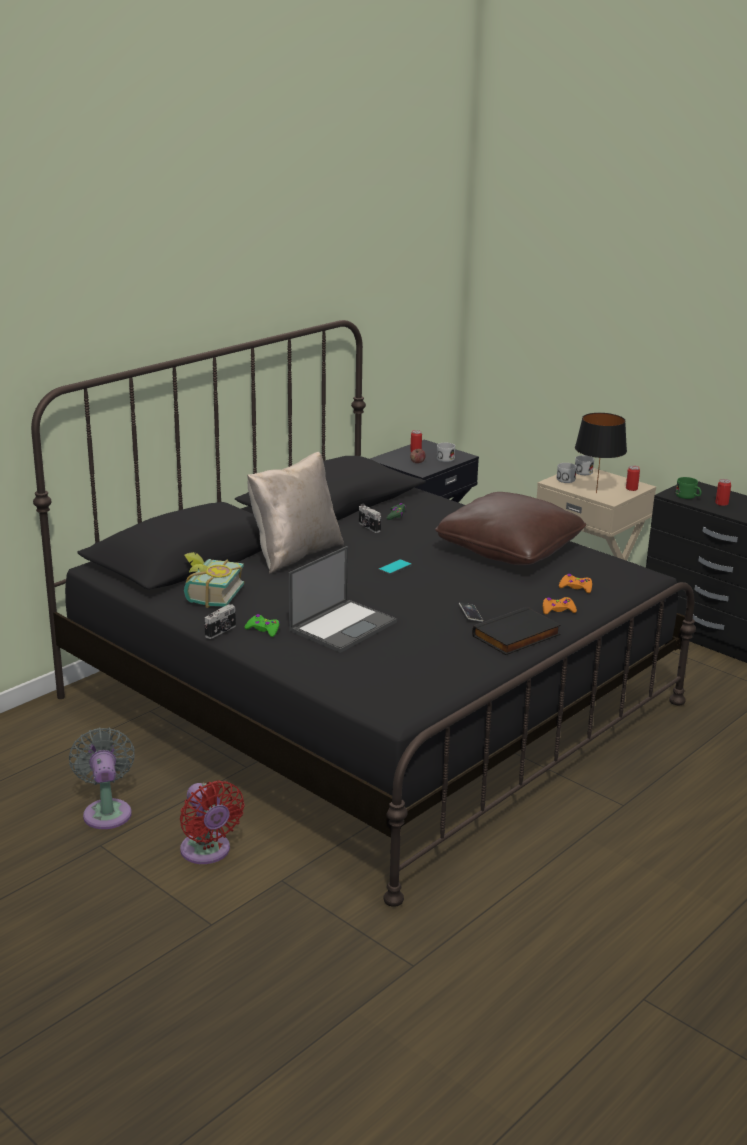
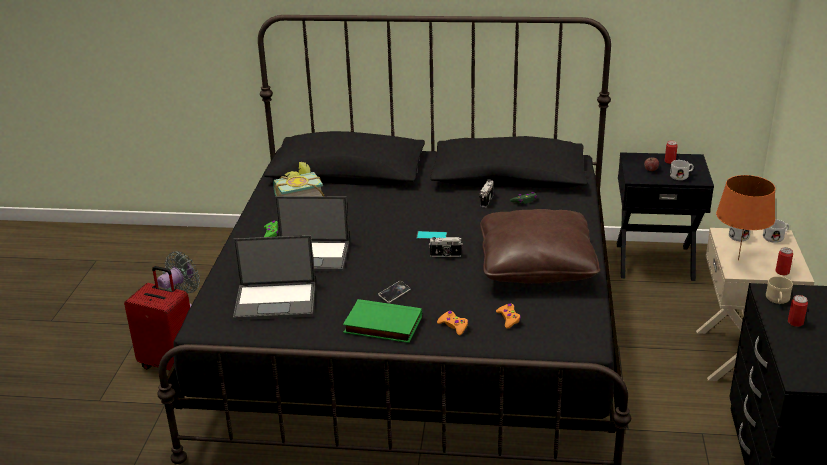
camera: 55 degrees right, 5 degrees up
red fan [180,780,245,864] -> red suitcase [124,266,190,370]
camera [204,604,236,639] -> camera moved to [429,237,463,257]
beige pillow [247,452,344,574] -> none
black book [472,607,561,655] -> green book [343,299,422,343]
black table lamp [575,413,627,493] -> orange table lamp [716,175,775,260]
green mug [676,477,702,499] -> beige mug [766,276,793,304]
none -> laptop [233,235,315,320]

